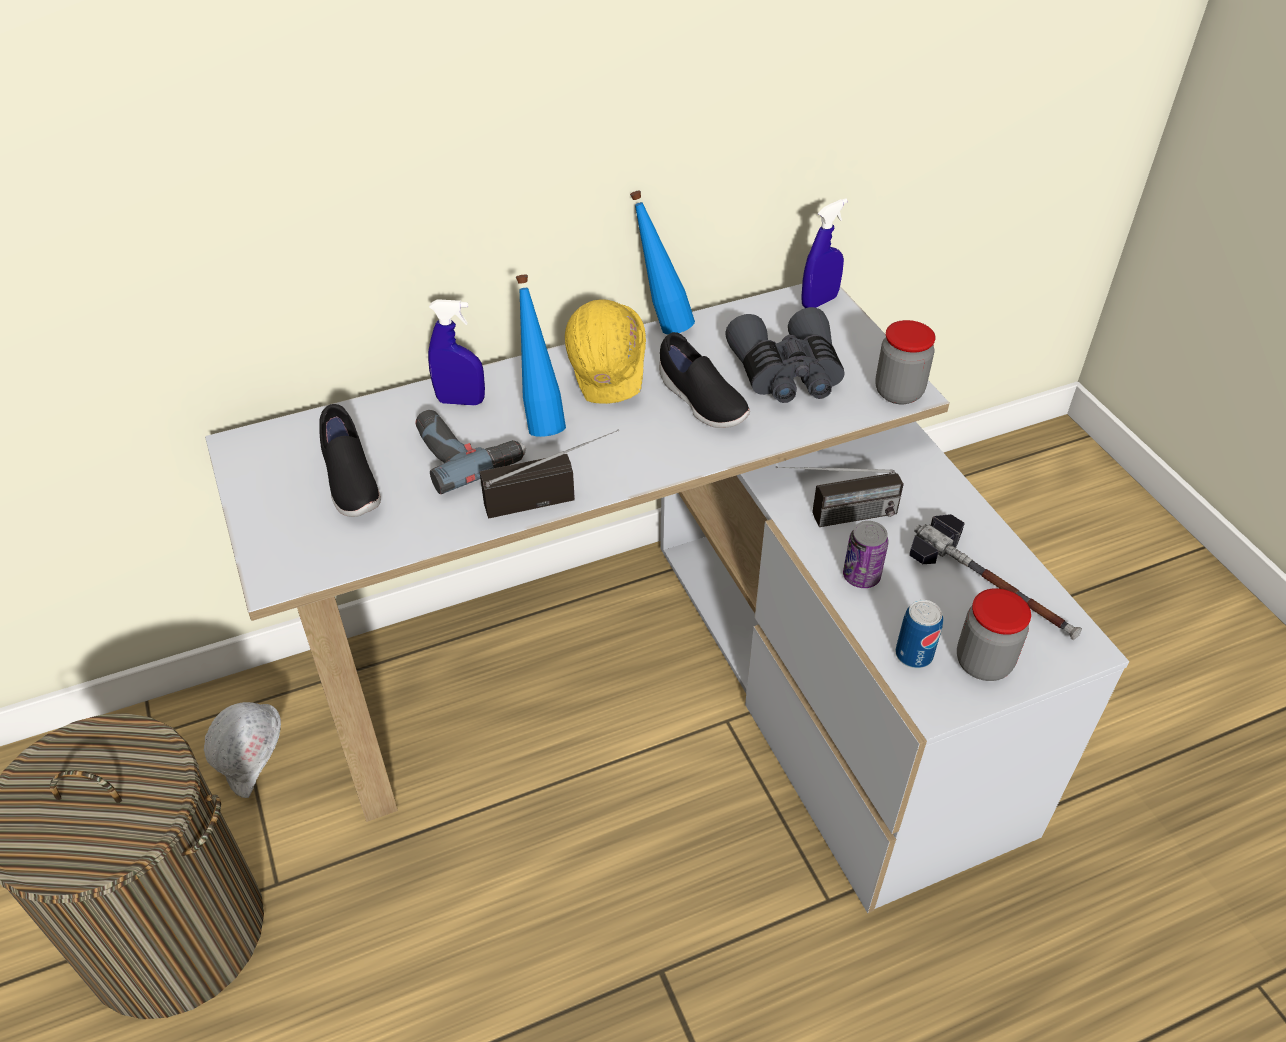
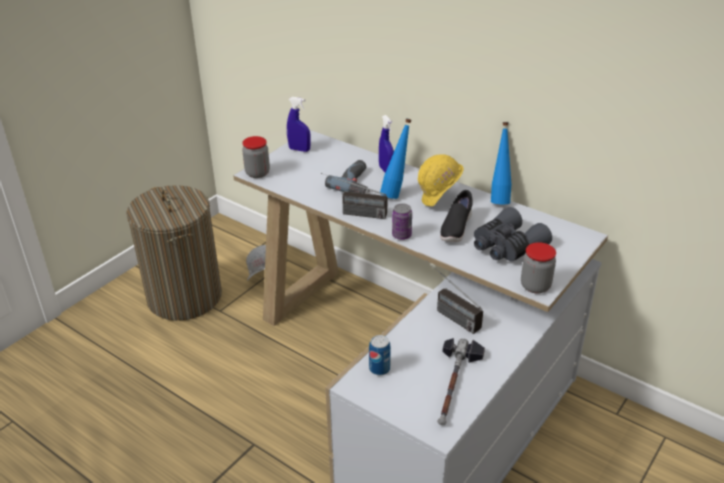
camera: 60 degrees right, 10 degrees down
black shoe [319,404,381,517] -> none
radio [480,429,619,518] -> radio turned 150 degrees clockwise [321,173,387,219]
blue spray bottle [802,198,847,308] -> blue spray bottle moved to [287,97,311,152]
can [843,521,889,588] -> can moved to [392,203,412,240]
jar [957,588,1031,681] -> jar moved to [242,136,270,178]

